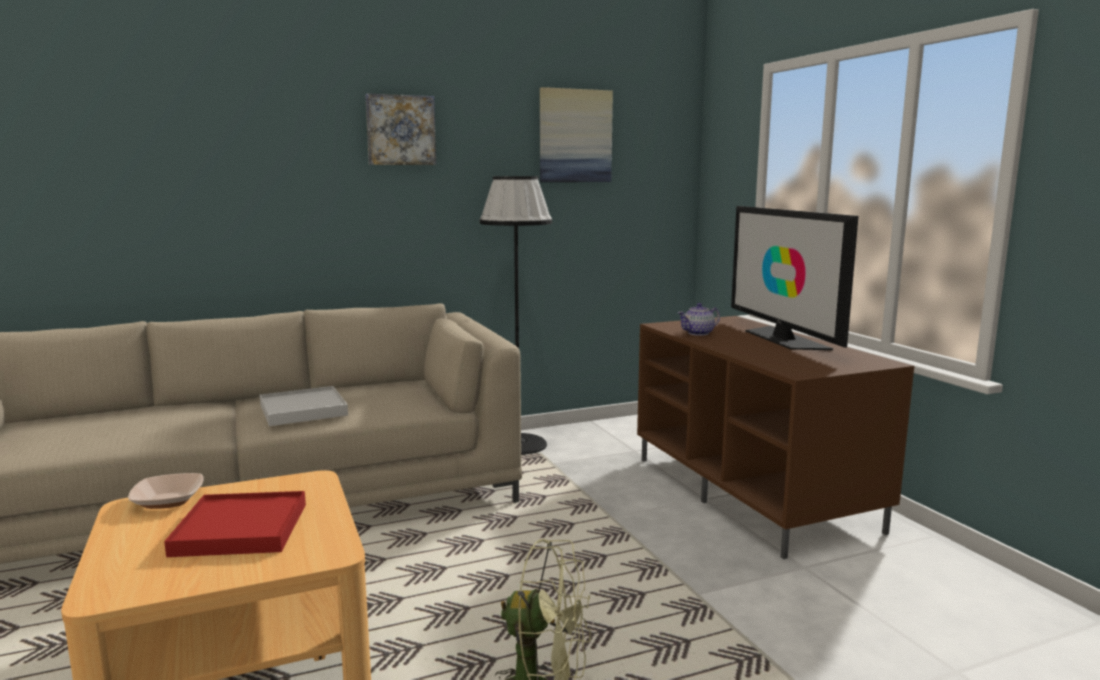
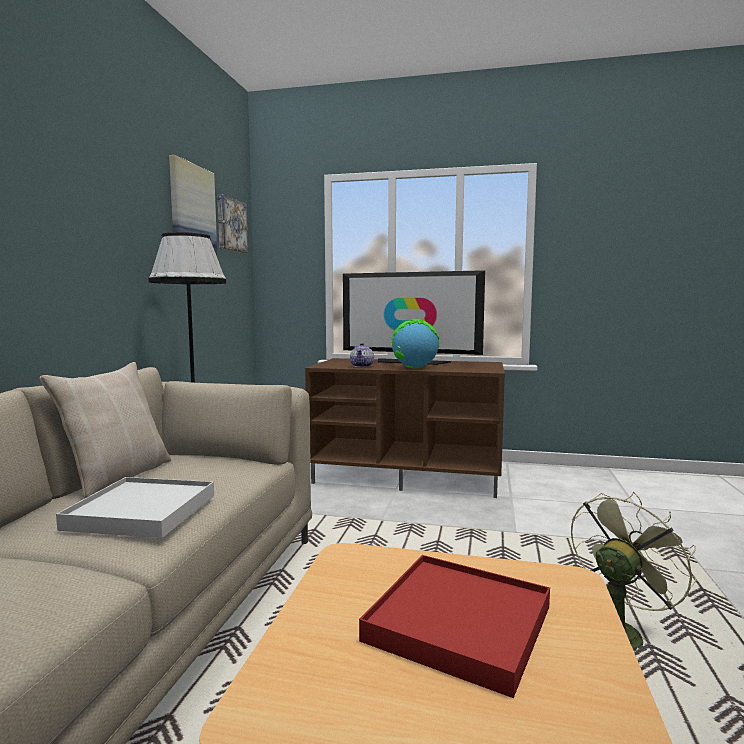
camera: 55 degrees left, 5 degrees down
bowl [128,473,204,509] -> none
picture [365,93,436,165] -> picture moved to [217,194,248,253]
none -> beige pillow [39,362,171,499]
none -> globe [391,319,439,369]

